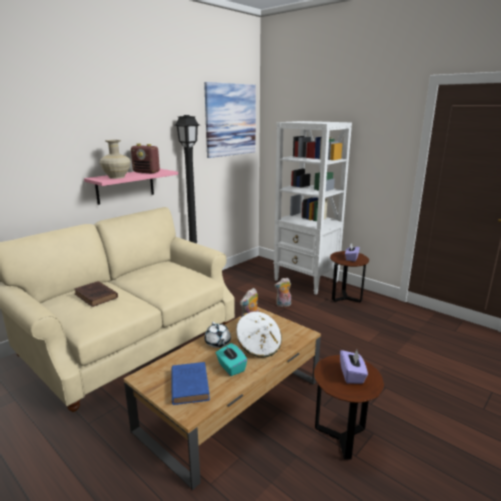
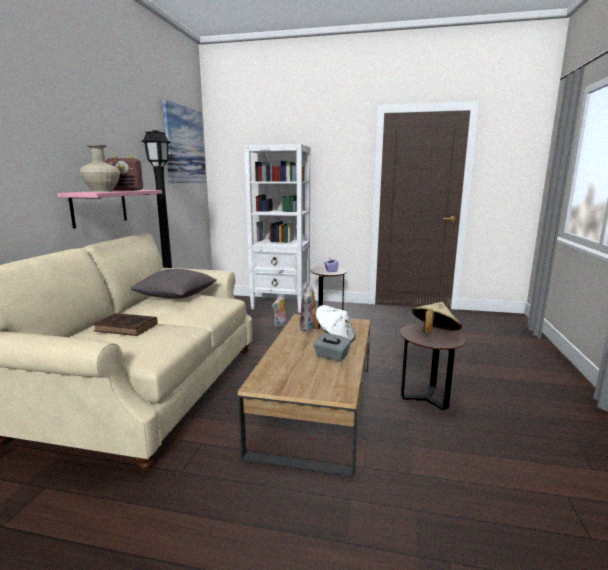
camera: 30 degrees left, 5 degrees down
blue book [171,362,210,405] -> none
white teapot [205,322,231,348] -> none
turquoise tissue box [216,343,247,376] -> grey tissue box [313,332,351,361]
purple tissue box [340,350,368,384] -> beige hat [412,302,462,333]
none -> grey pillow [131,269,217,299]

